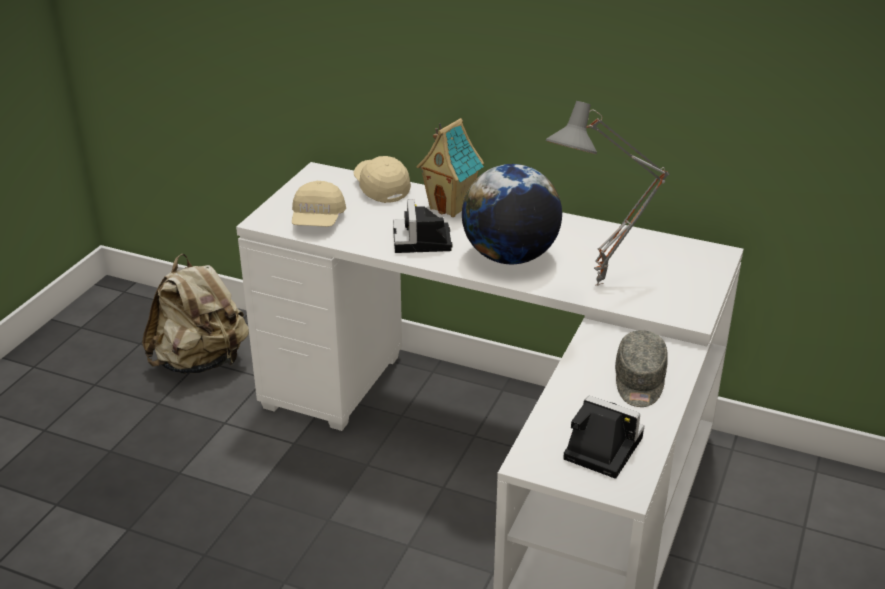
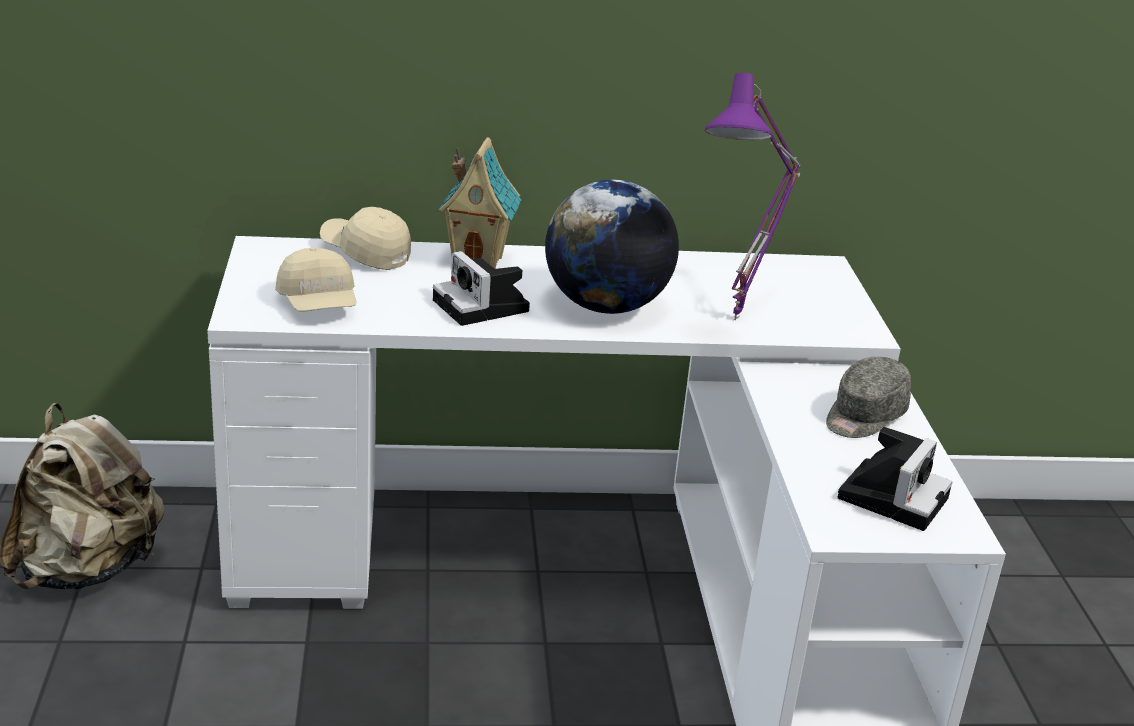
camera: 30 degrees left, 5 degrees down
grey table lamp [546,101,670,286] -> purple table lamp [705,73,801,320]
camera [563,396,644,478] -> camera turned 120 degrees clockwise [838,427,952,531]
grey cap [615,330,668,407] -> grey cap turned 60 degrees clockwise [826,357,911,438]

